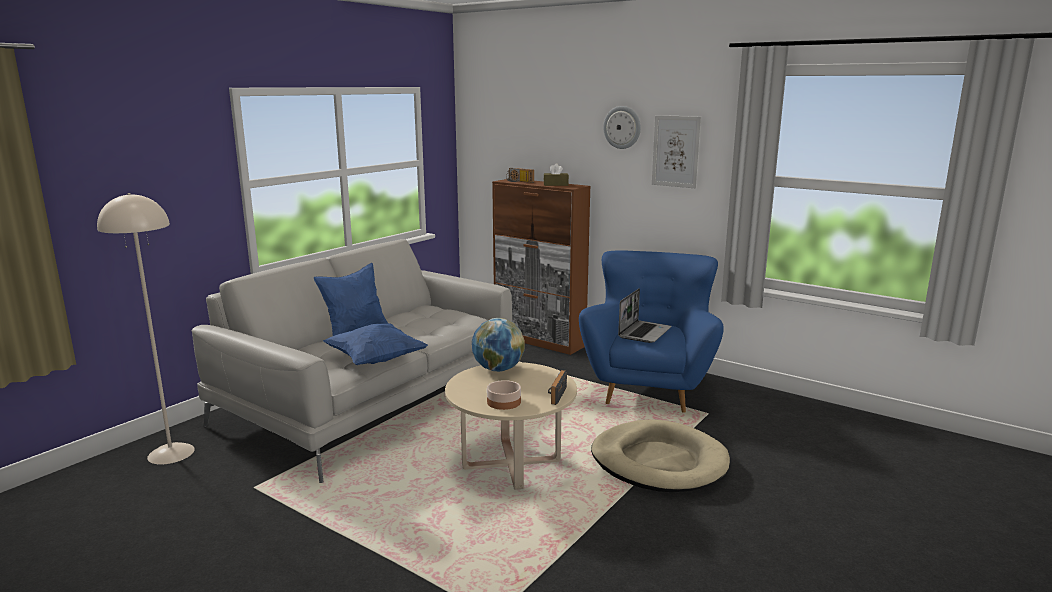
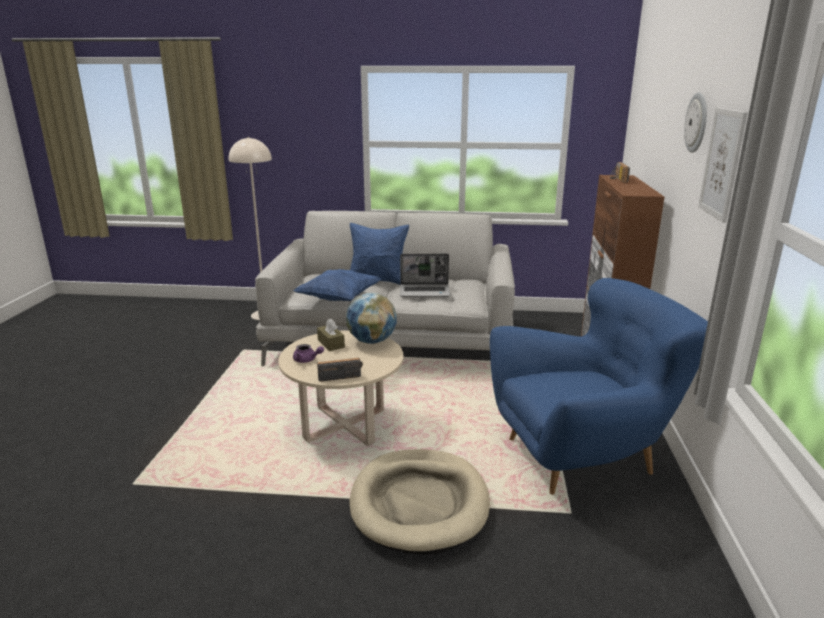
camera: 60 degrees right, 5 degrees up
bowl [487,380,521,410] -> purple teapot [293,344,324,363]
brown tissue box [544,164,569,186] -> brown tissue box moved to [317,319,345,351]
laptop [618,288,671,343] -> laptop moved to [400,254,450,297]

